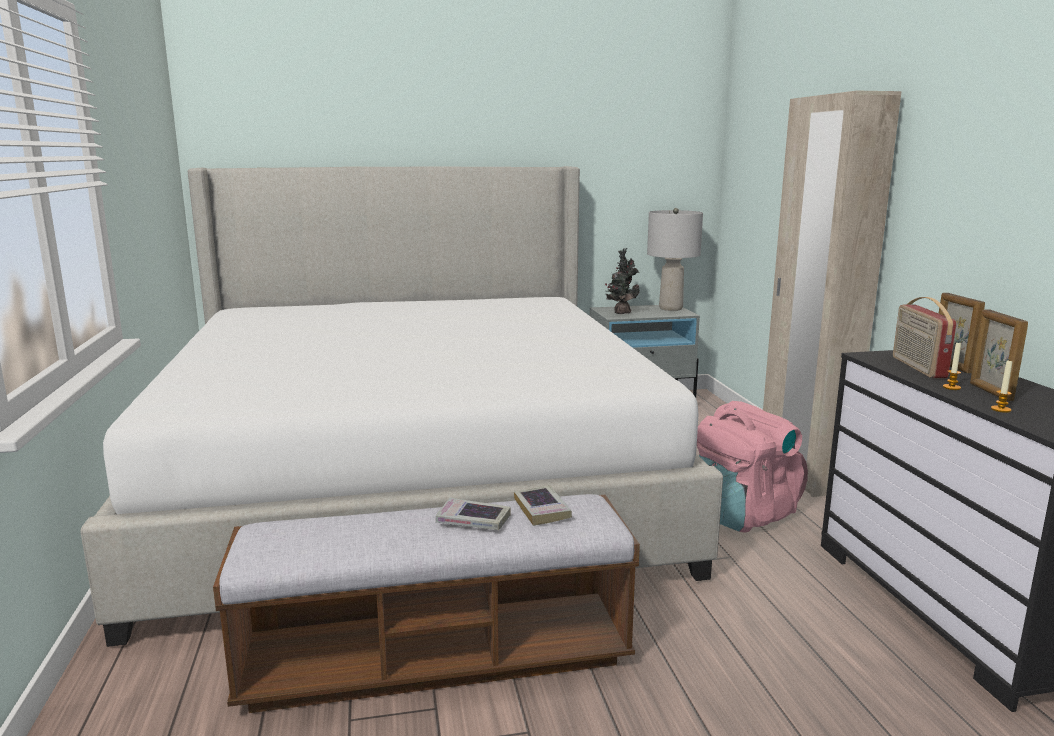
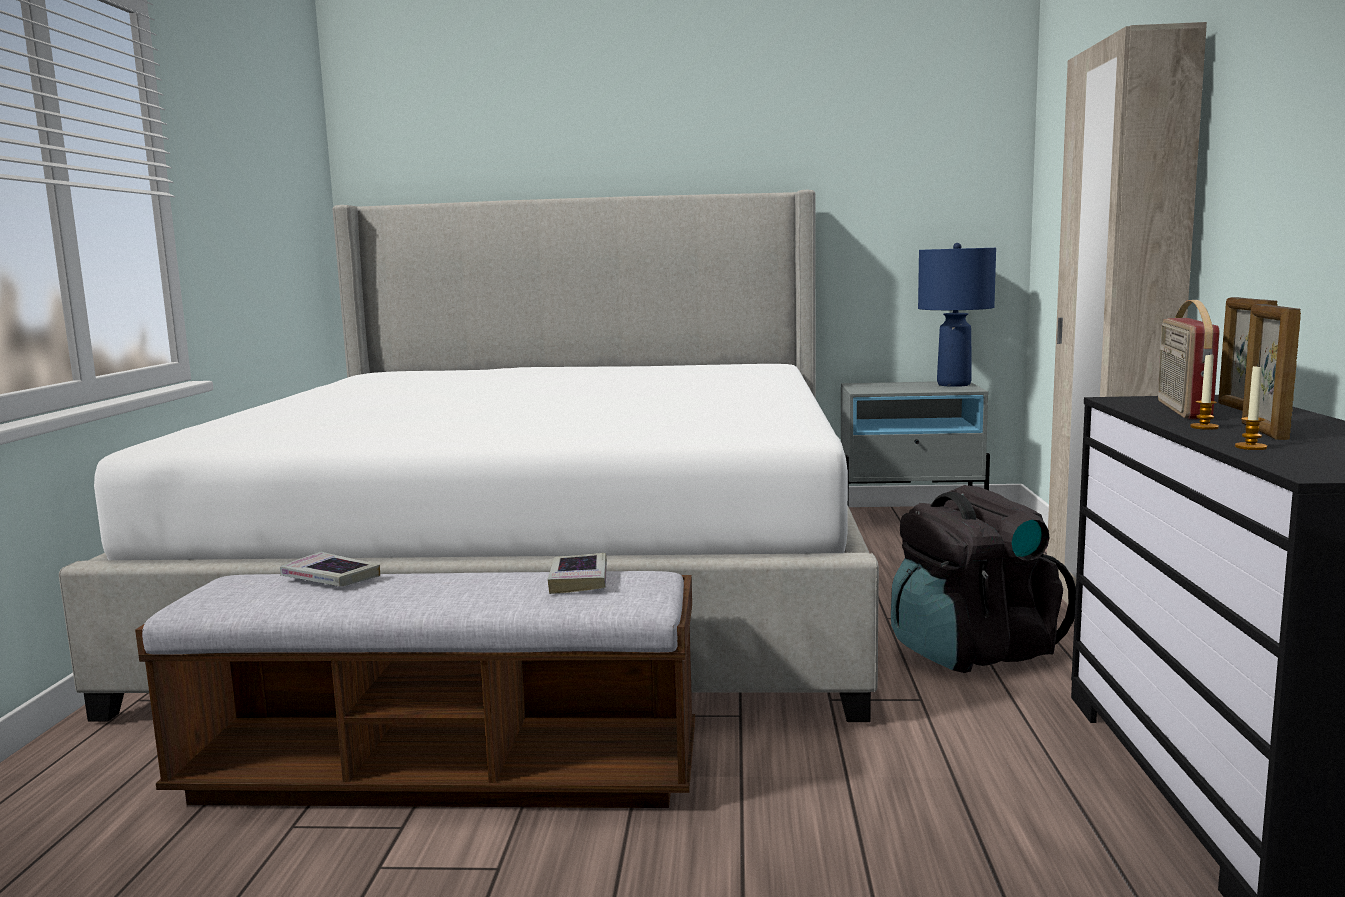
camera: 15 degrees right, 5 degrees down
book [436,497,511,530] -> book moved to [280,552,380,587]
potted plant [605,248,640,314] -> none
grey table lamp [647,208,703,311] -> blue table lamp [918,243,996,387]
pink backpack [697,401,808,533] -> black backpack [891,485,1076,673]

